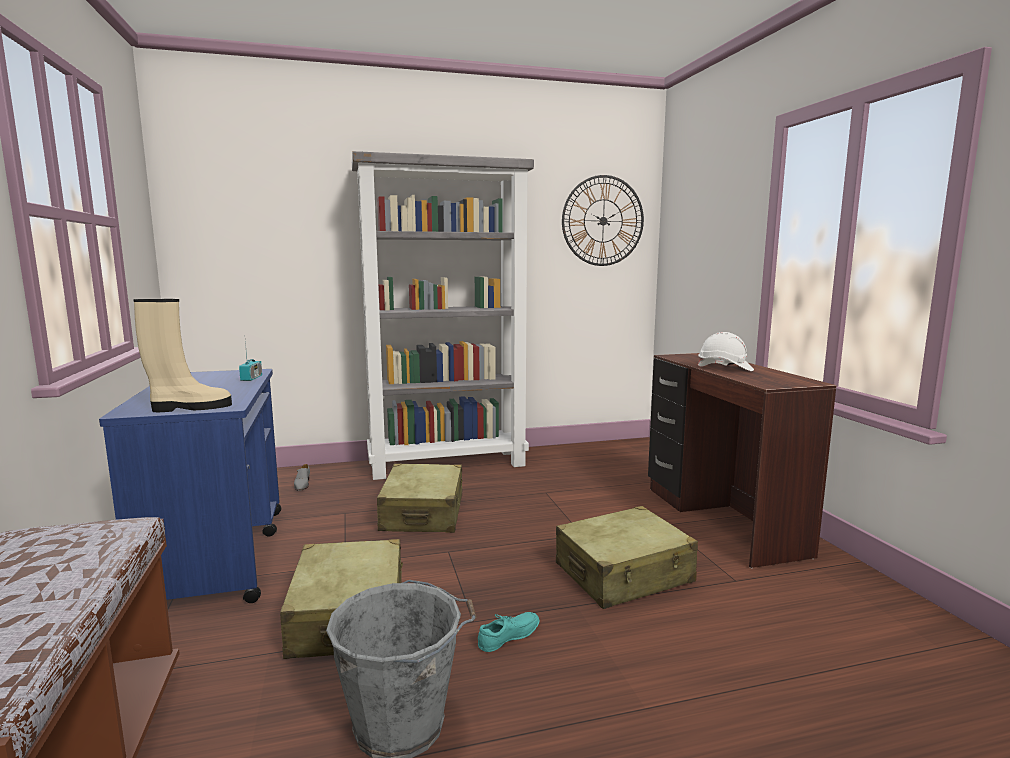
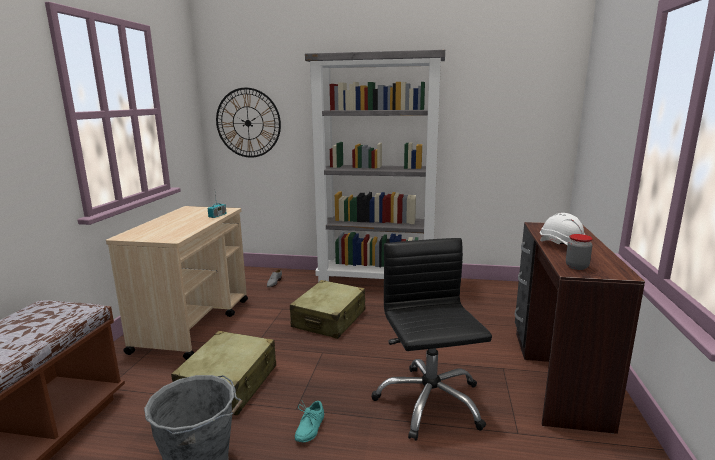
camera: 25 degrees right, 5 degrees up
blue cart [99,369,281,603] -> beige cart [106,206,248,360]
beige boot [134,299,232,412] -> none
turquoise shoe [478,612,539,652] -> turquoise shoe turned 120 degrees clockwise [295,401,324,443]
beige suitcase [556,506,698,609] -> black office chair [372,238,492,441]
wall clock [562,175,644,266] -> wall clock moved to [216,88,281,158]
none -> jar [566,234,593,270]

